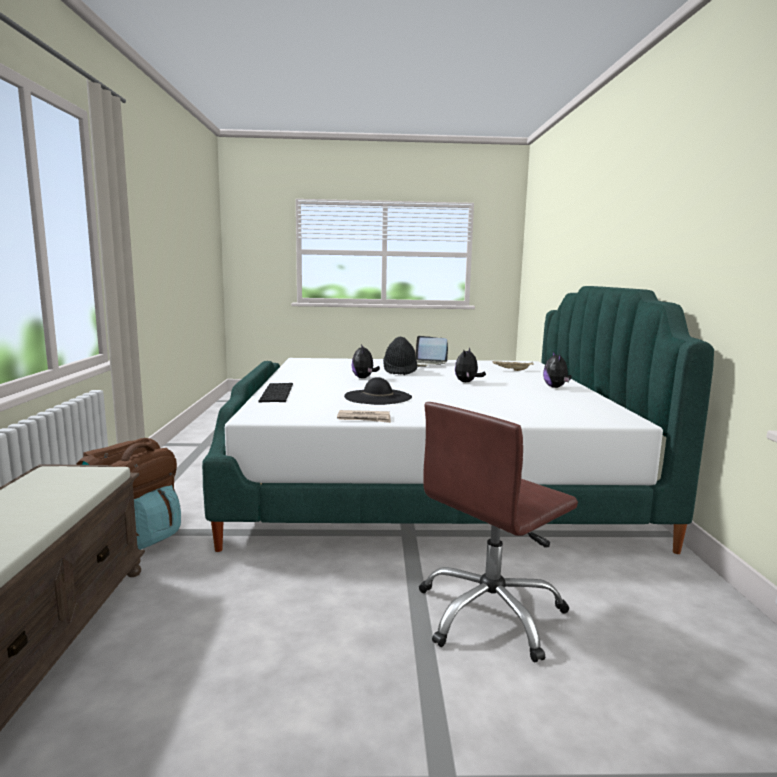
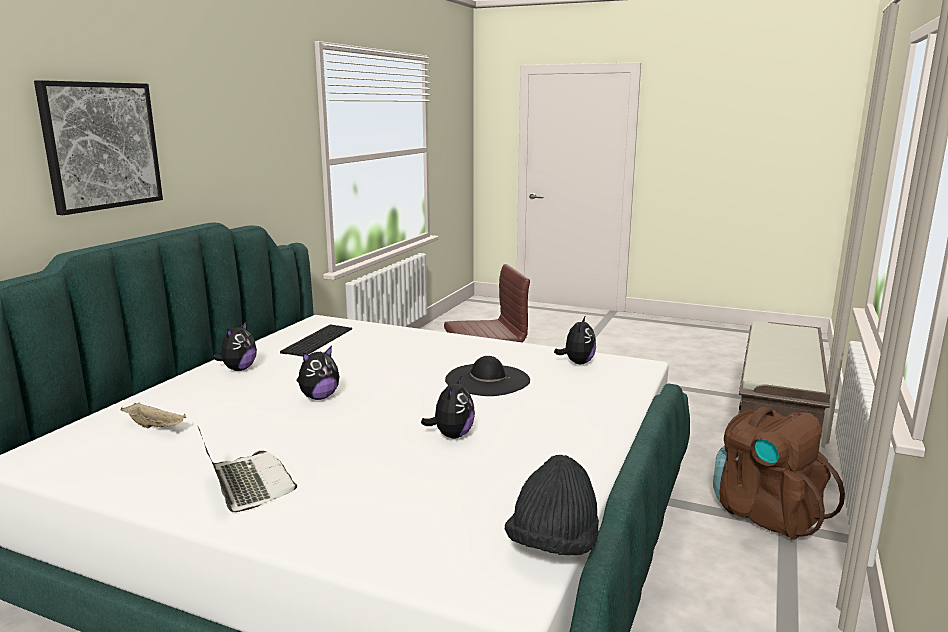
camera: 155 degrees left, 5 degrees up
keyboard [258,383,293,402] -> keyboard moved to [280,324,352,357]
newspaper [337,410,391,423] -> none
black hat [383,337,418,375] -> black hat moved to [505,455,599,555]
none -> picture [34,80,163,215]
none -> plush toy [554,315,596,364]

